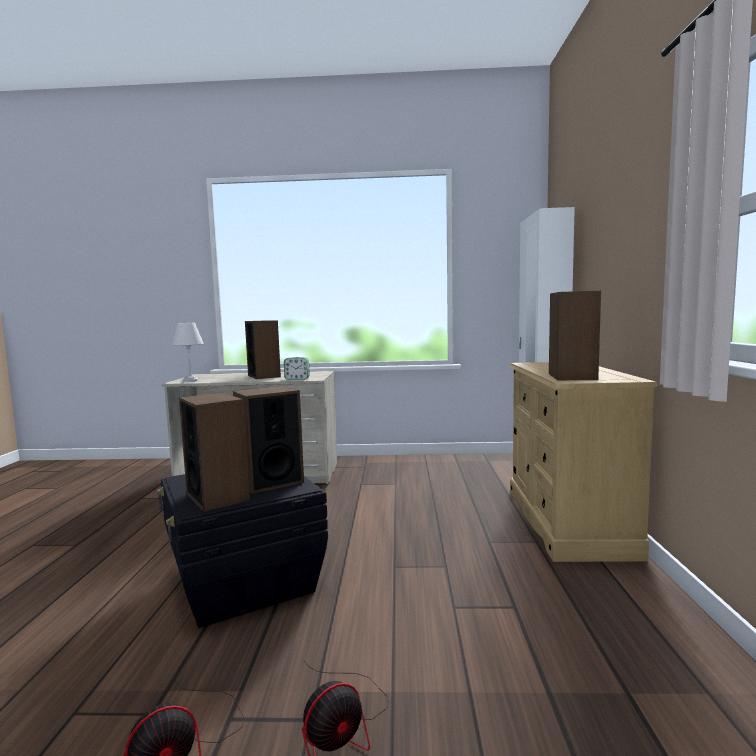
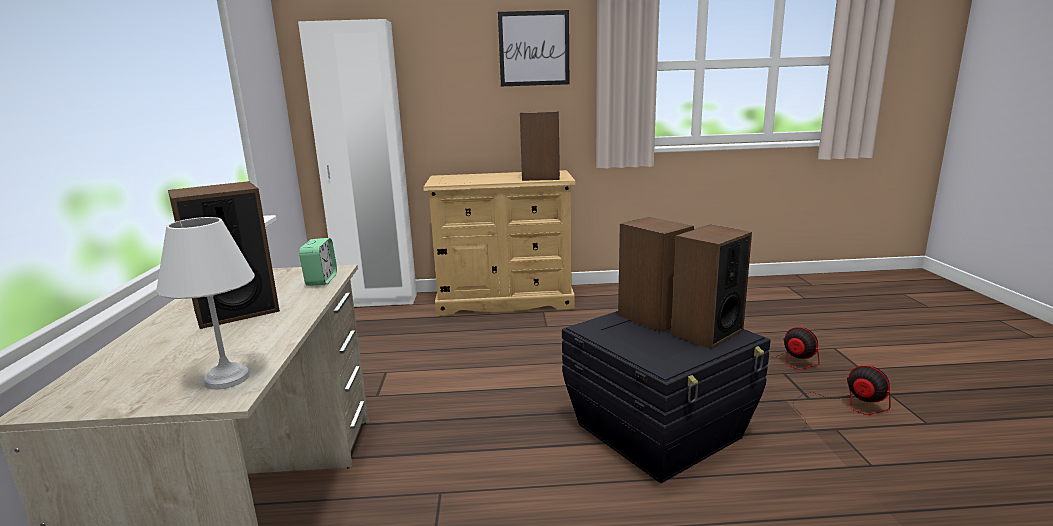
camera: 95 degrees left, 10 degrees up
none -> picture [498,10,569,86]

